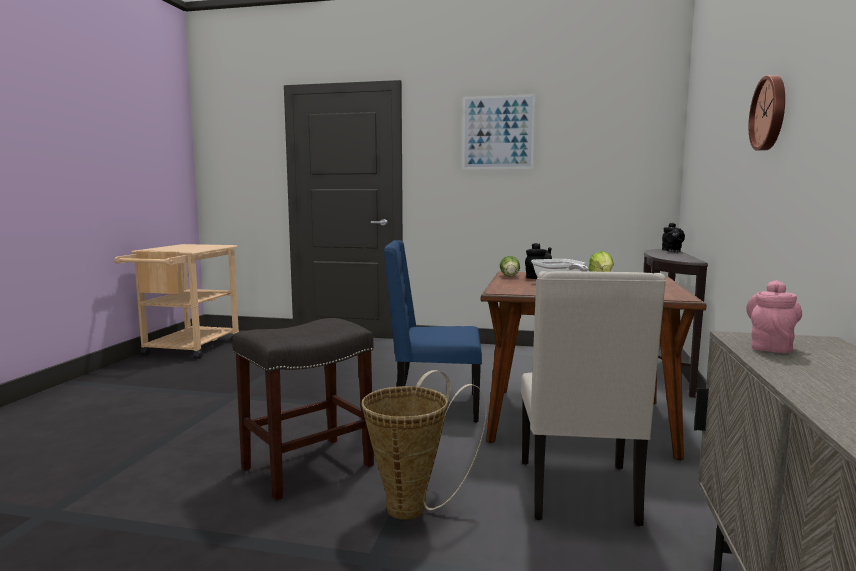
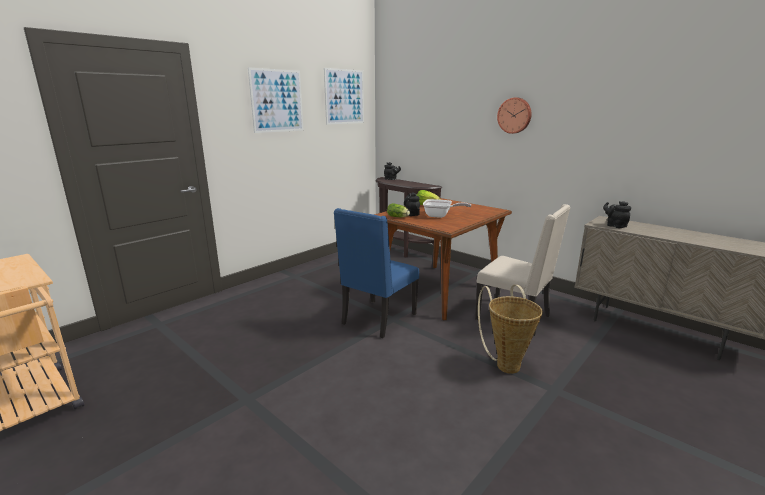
camera: 60 degrees left, 10 degrees up
grey stool [232,318,374,501] -> none
pink teapot [747,280,802,353] -> black teapot [603,201,631,228]
none -> picture [324,68,364,125]

